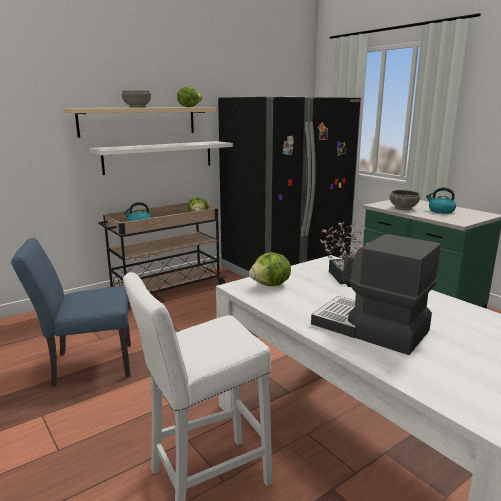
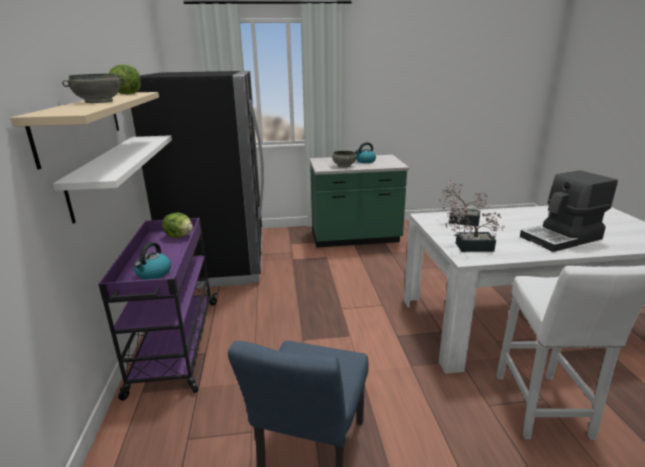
camera: 60 degrees left, 5 degrees up
beige cart [98,202,226,309] -> purple cart [98,218,218,401]
lettuce [249,252,291,286] -> potted plant [445,201,505,252]

